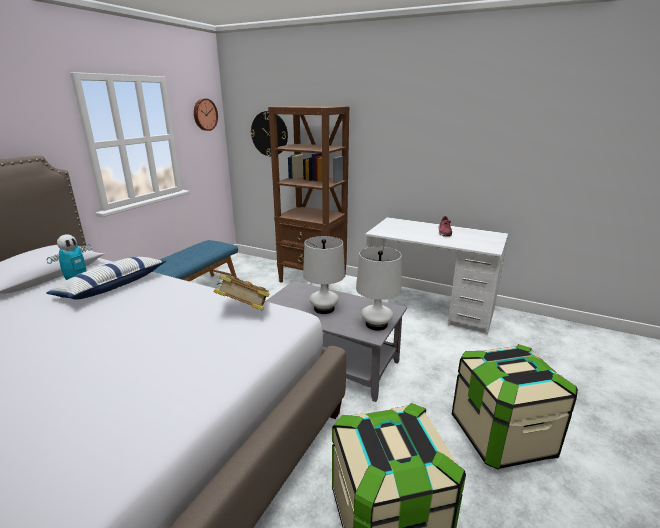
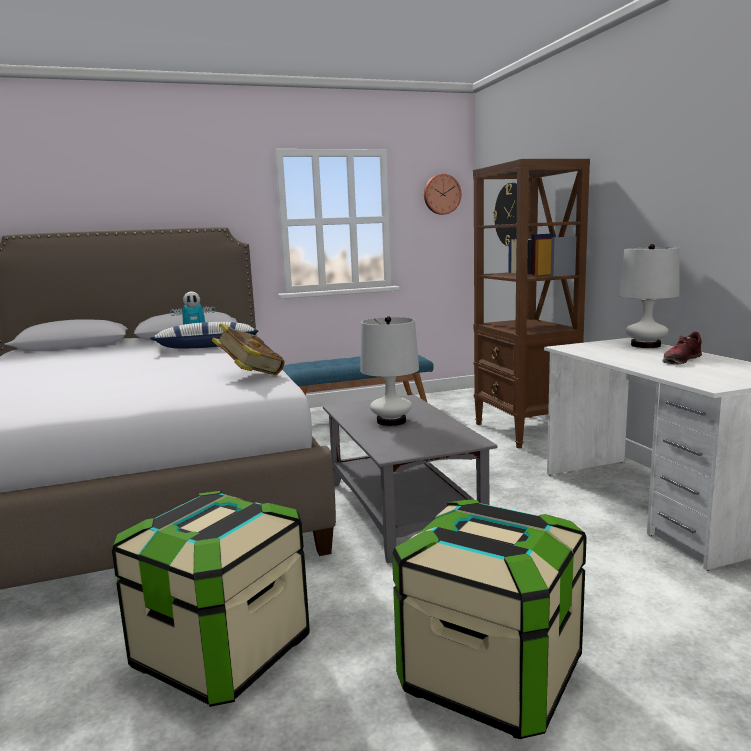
camera: 45 degrees right, 10 degrees down
white table lamp [356,247,402,331] -> white table lamp moved to [619,244,680,348]

